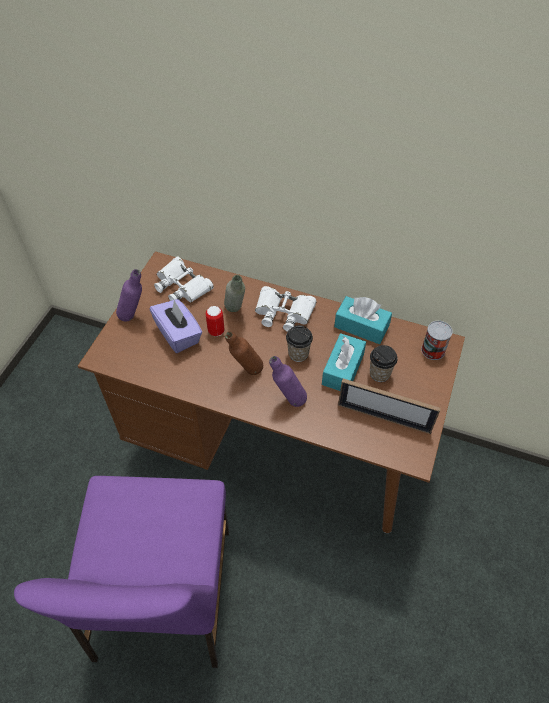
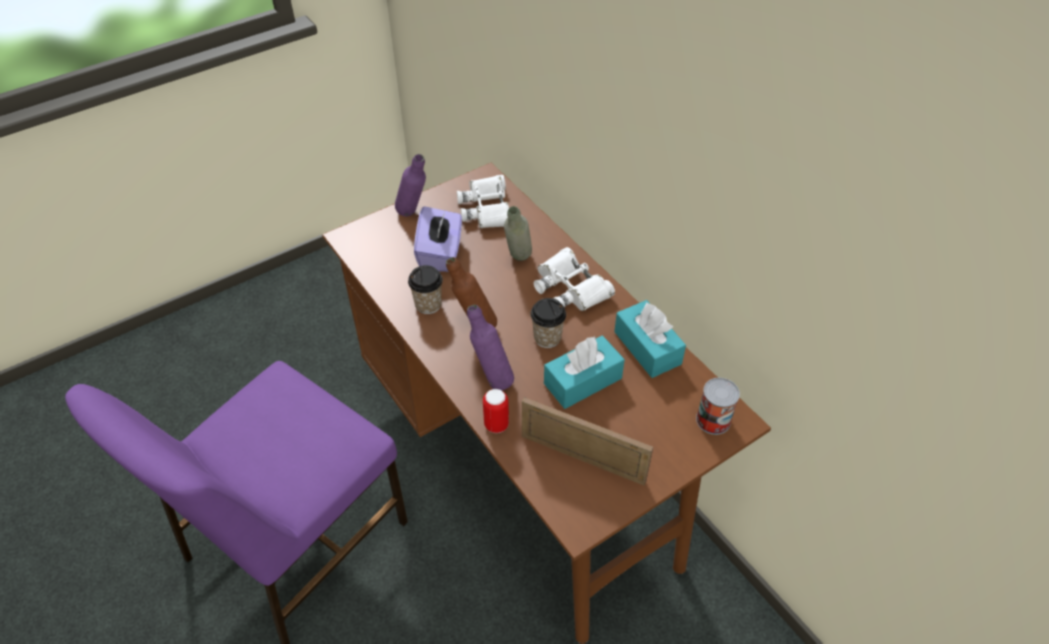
camera: 35 degrees right, 5 degrees down
can [206,306,225,336] -> can moved to [483,389,509,433]
picture frame [338,378,441,434] -> picture frame turned 150 degrees clockwise [522,397,653,485]
cup [370,345,398,382] -> cup moved to [408,265,443,314]

